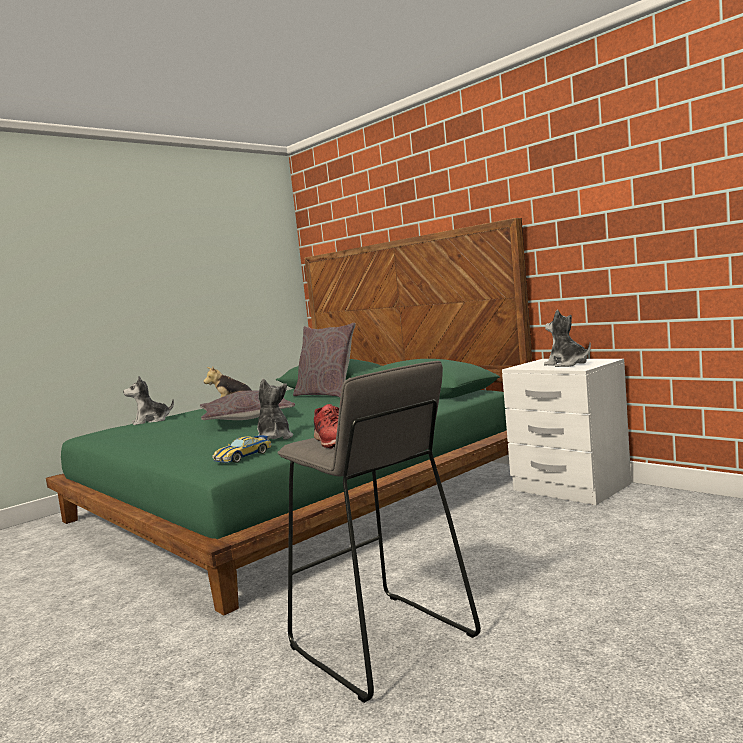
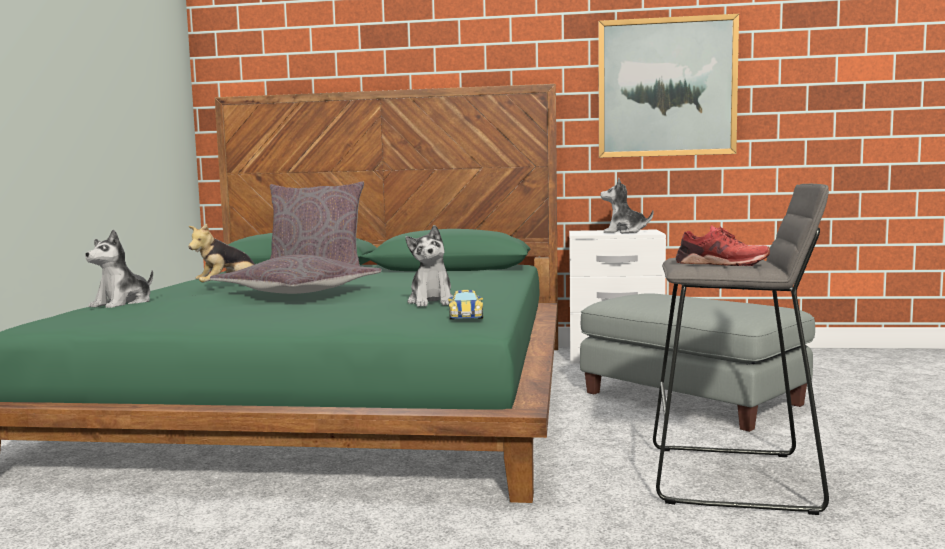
camera: 40 degrees left, 0 degrees up
plush toy [257,379,293,440] -> plush toy turned 135 degrees counterclockwise [405,225,453,307]
none -> grey ottoman [580,293,815,432]
none -> picture [598,14,739,158]

